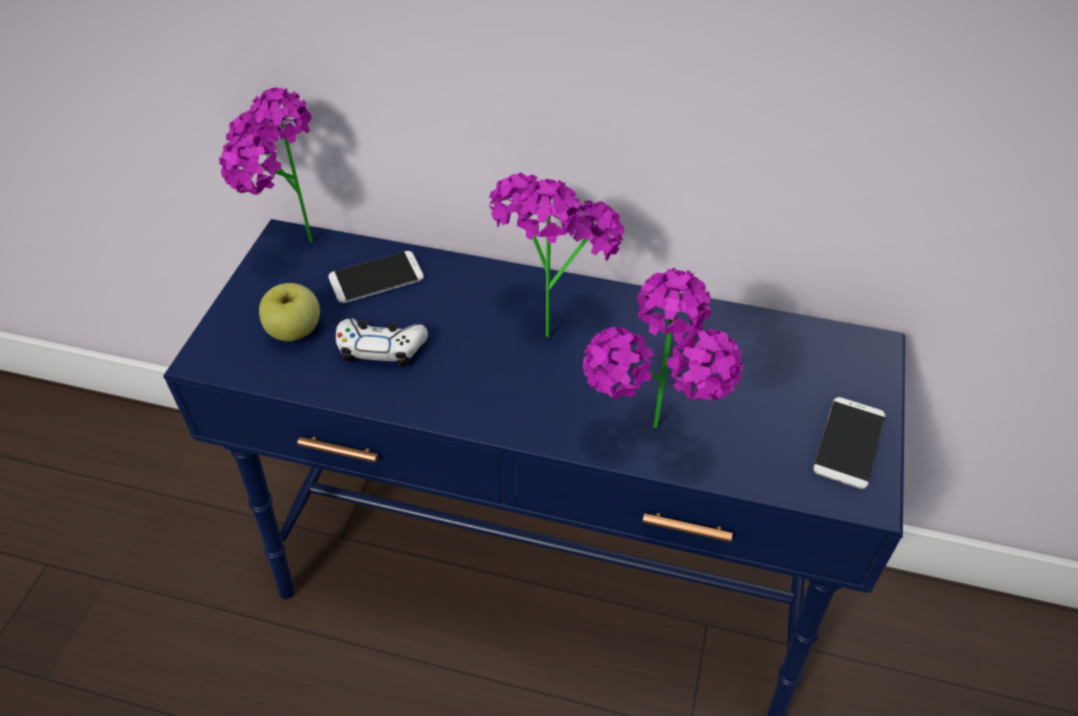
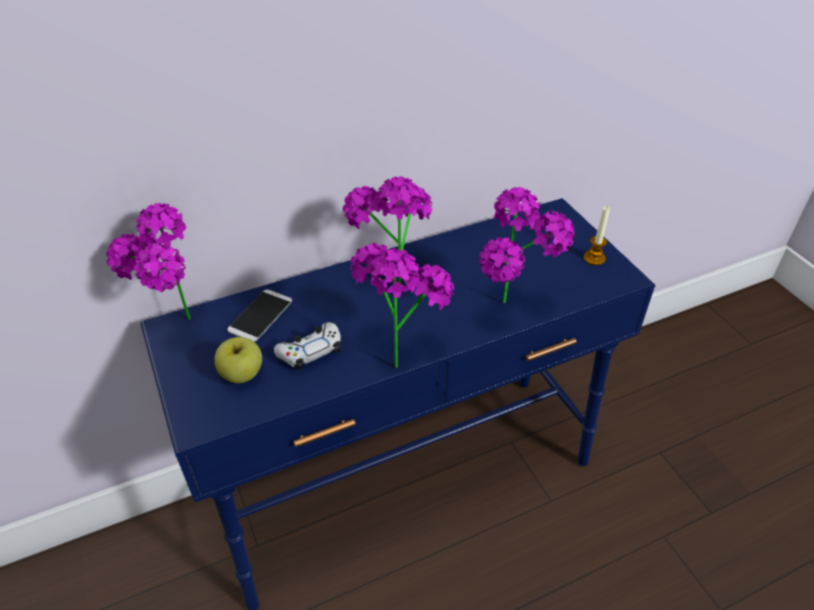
camera: 40 degrees left, 5 degrees down
phone [813,397,885,489] -> candle [584,206,610,265]
none -> potted plant [350,243,454,368]

